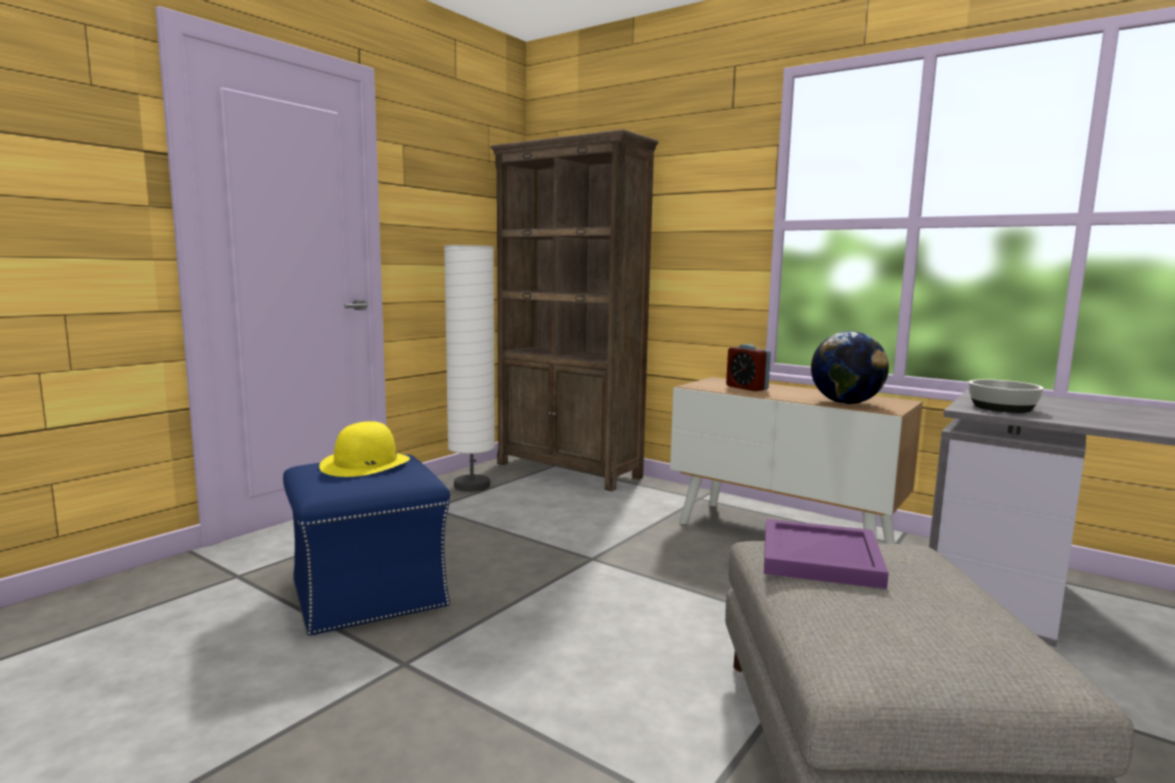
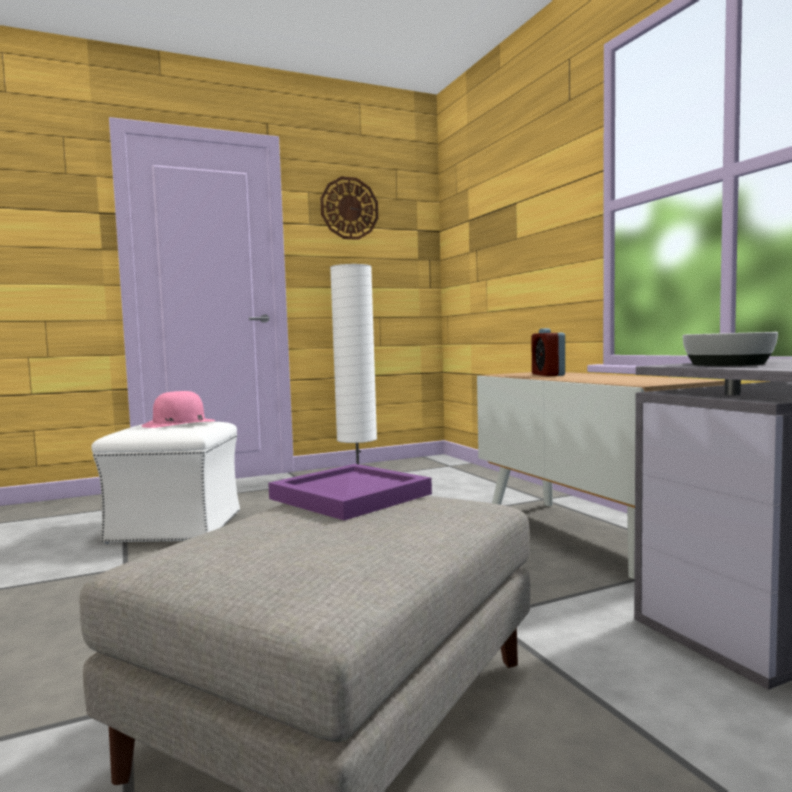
camera: 30 degrees right, 5 degrees down
blue ottoman [283,454,450,636] -> white ottoman [91,422,240,544]
yellow hat [319,421,410,477] -> pink hat [141,391,216,428]
brown bookcase [490,129,659,491] -> none
globe [811,331,889,404] -> none
none -> wall clock [320,176,378,240]

